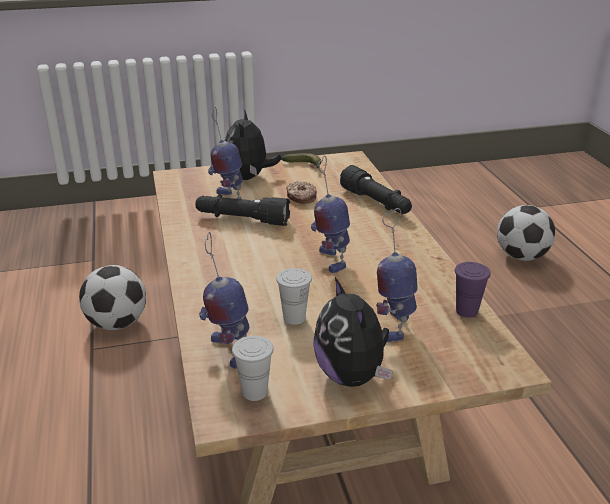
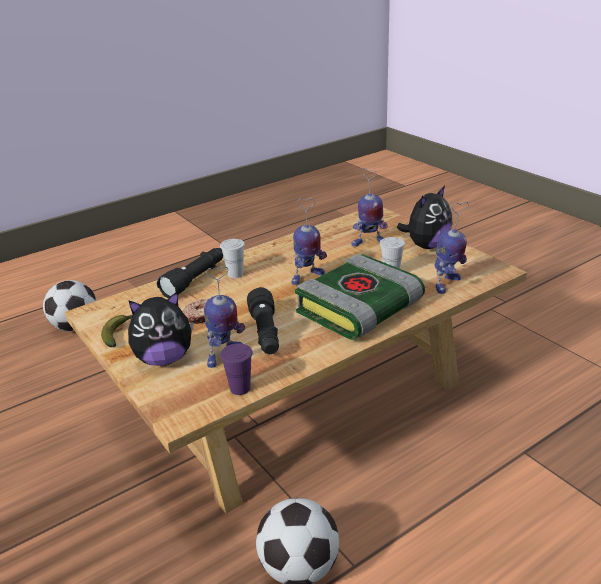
camera: 110 degrees left, 0 degrees up
white cup [232,336,274,401] -> white cup moved to [220,239,245,278]
purple cup [455,262,491,318] -> purple cup moved to [220,344,253,395]
none -> book [295,254,425,340]

